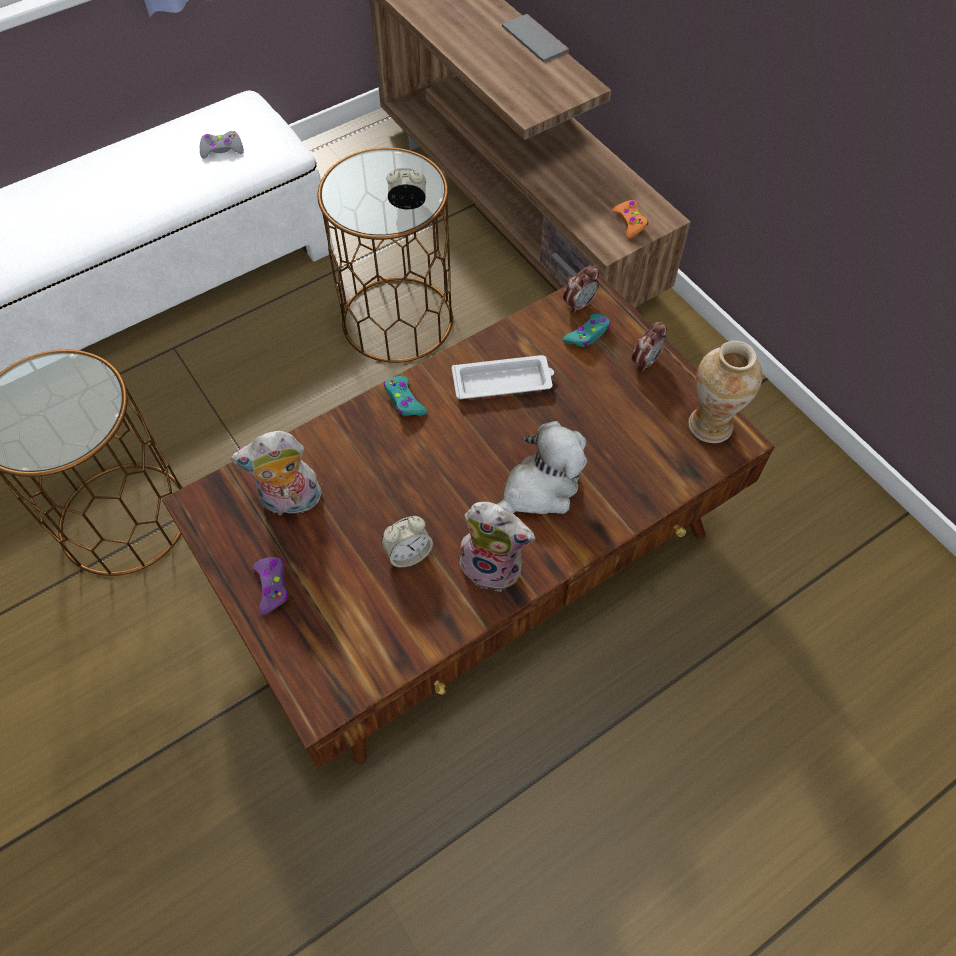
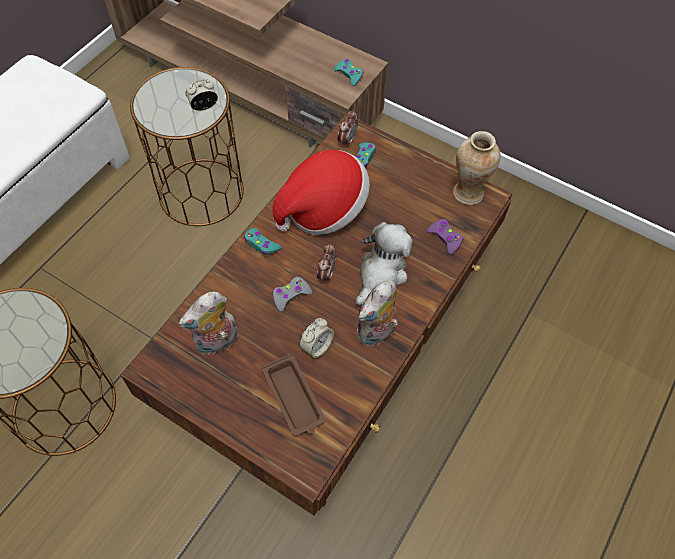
camera: 25 degrees left, 0 degrees up
grey game controller [200,131,244,159] -> grey game controller moved to [272,276,312,311]
purple game controller [253,557,288,615] -> purple game controller moved to [427,219,464,255]
white tray [452,355,554,399] -> hat [272,150,370,235]
plush toy [455,502,535,592] -> plush toy turned 135 degrees clockwise [357,281,398,347]
orange game controller [612,200,648,239] -> turquoise game controller [334,59,364,86]
alarm clock [632,321,667,372] -> alarm clock moved to [317,244,337,283]
none -> brown tray [261,353,326,436]

